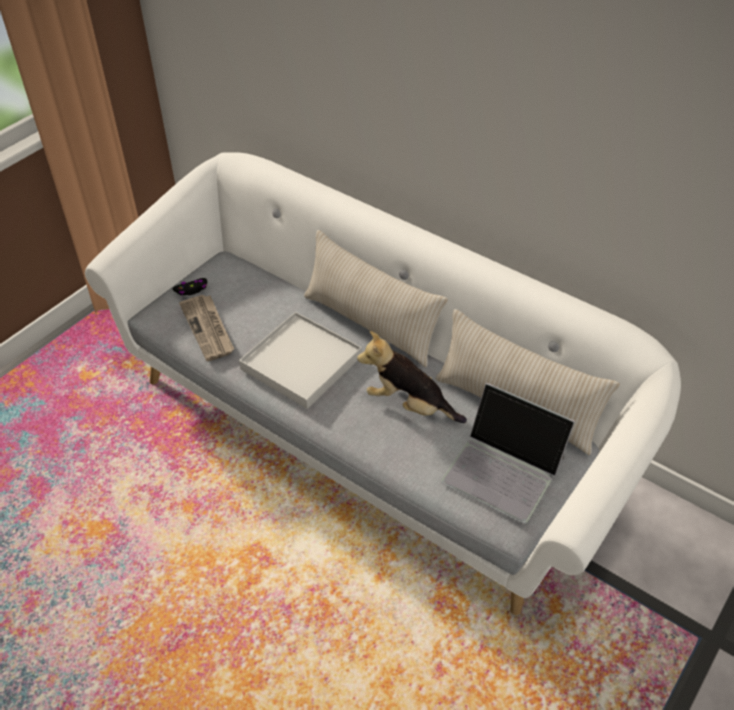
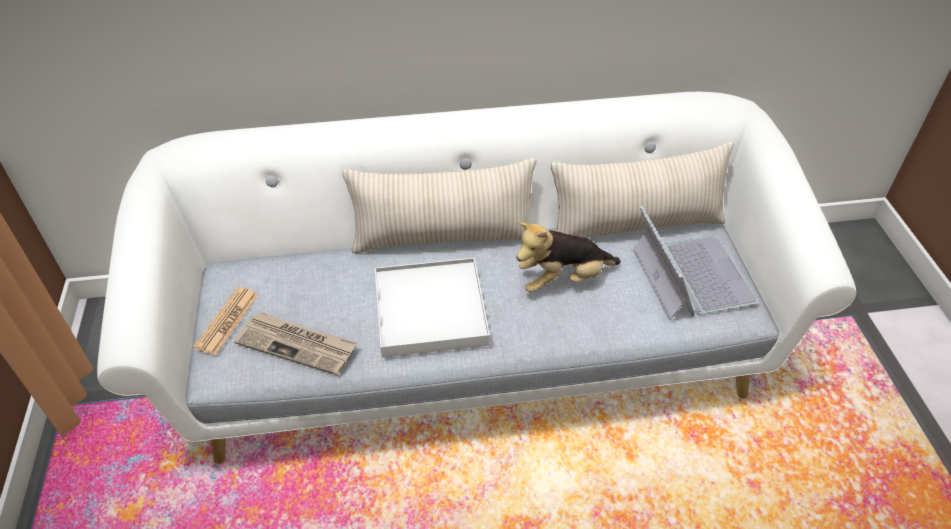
camera: 45 degrees left, 0 degrees up
black game controller [172,278,207,296] -> newspaper [193,287,259,355]
laptop [441,383,575,523] -> laptop turned 90 degrees counterclockwise [633,205,759,320]

